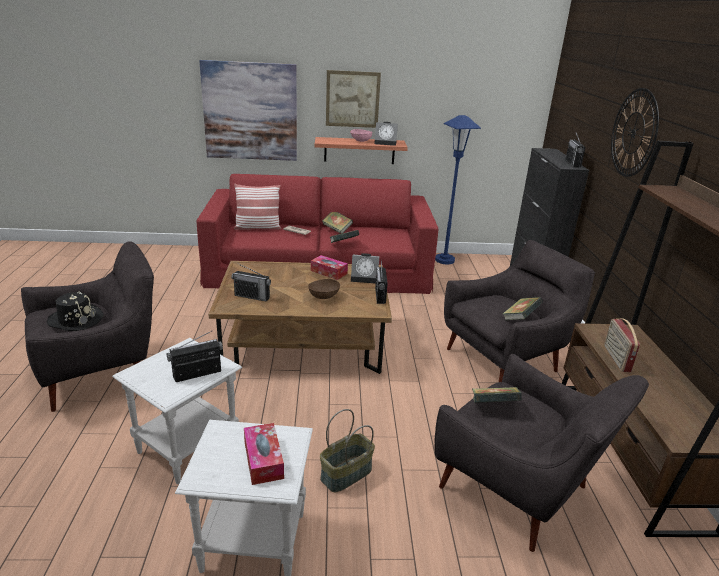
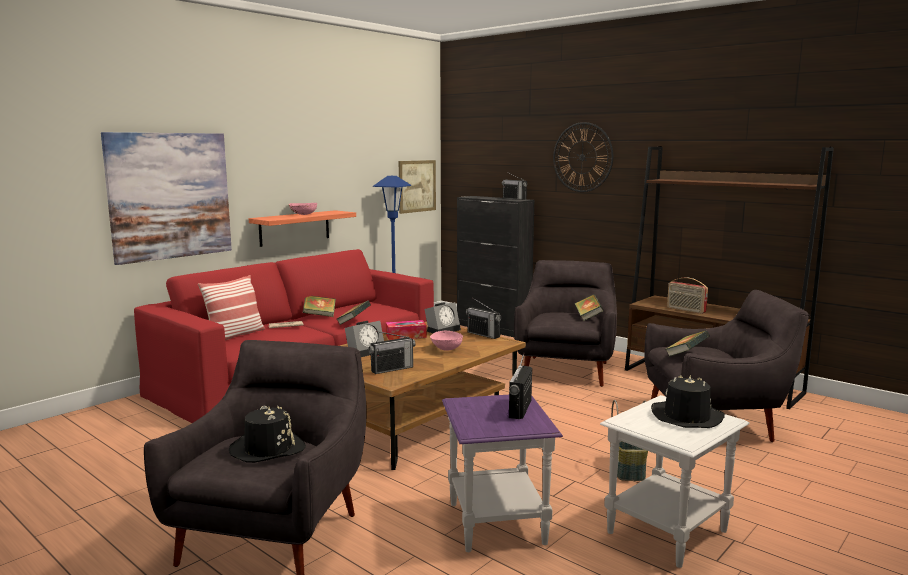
camera: 45 degrees left, 15 degrees down
white side table [112,338,242,484] -> purple side table [442,395,563,552]
tissue box [244,423,284,485] -> black hat [651,375,725,428]
brown bowl [308,279,340,299] -> pink bowl [430,331,463,351]
picture [326,70,381,128] -> picture moved to [399,160,436,214]
alarm clock [374,122,398,146] -> alarm clock moved to [345,321,384,357]

